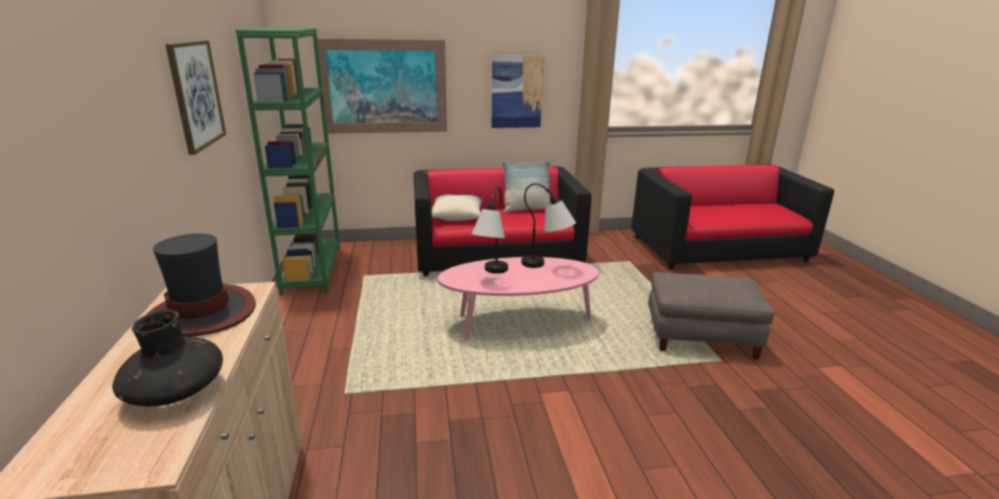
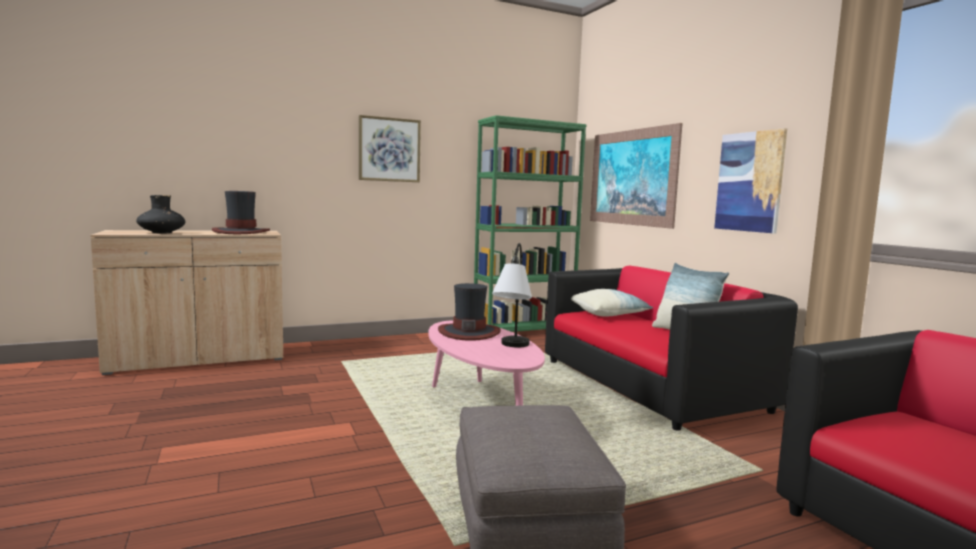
camera: 75 degrees right, 15 degrees down
table lamp [471,187,508,274] -> hat [438,283,501,341]

